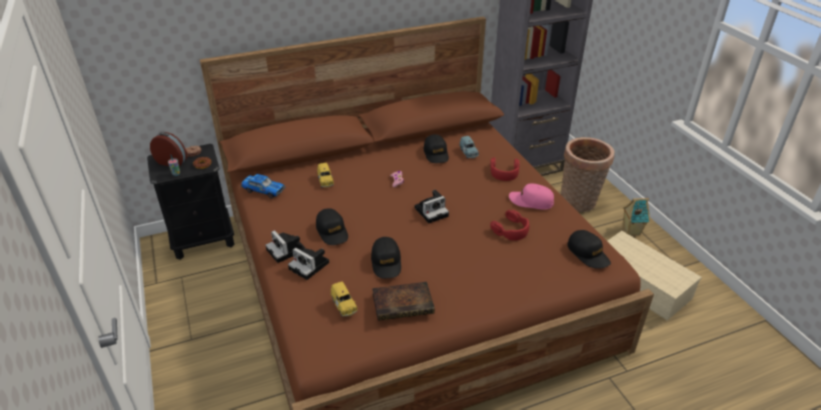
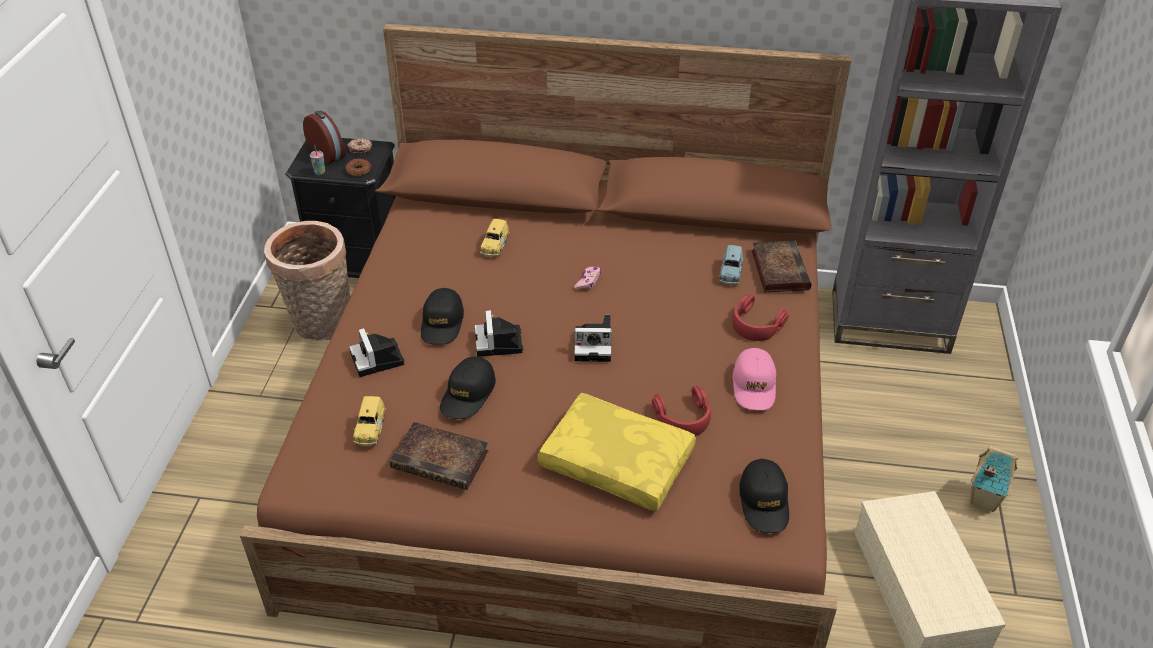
camera: 30 degrees right, 5 degrees up
toy car [241,174,285,199] -> none
camera [265,230,305,263] -> camera moved to [475,310,523,357]
black cap [424,134,449,163] -> none
pink cap [509,183,554,210] -> pink cap turned 135 degrees counterclockwise [733,348,776,410]
basket [560,137,614,212] -> basket moved to [264,221,350,341]
none -> yellow pillow [538,393,696,512]
none -> book [752,241,811,292]

